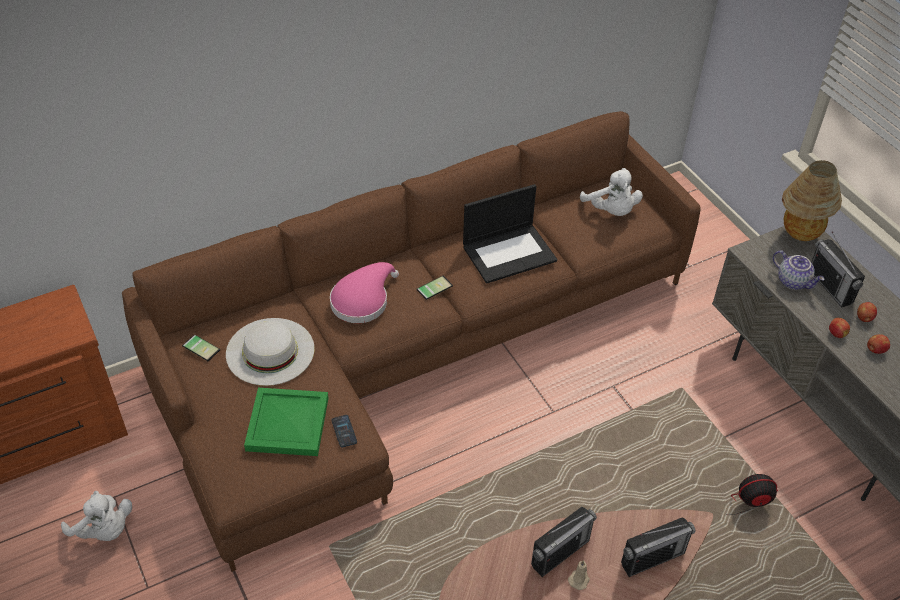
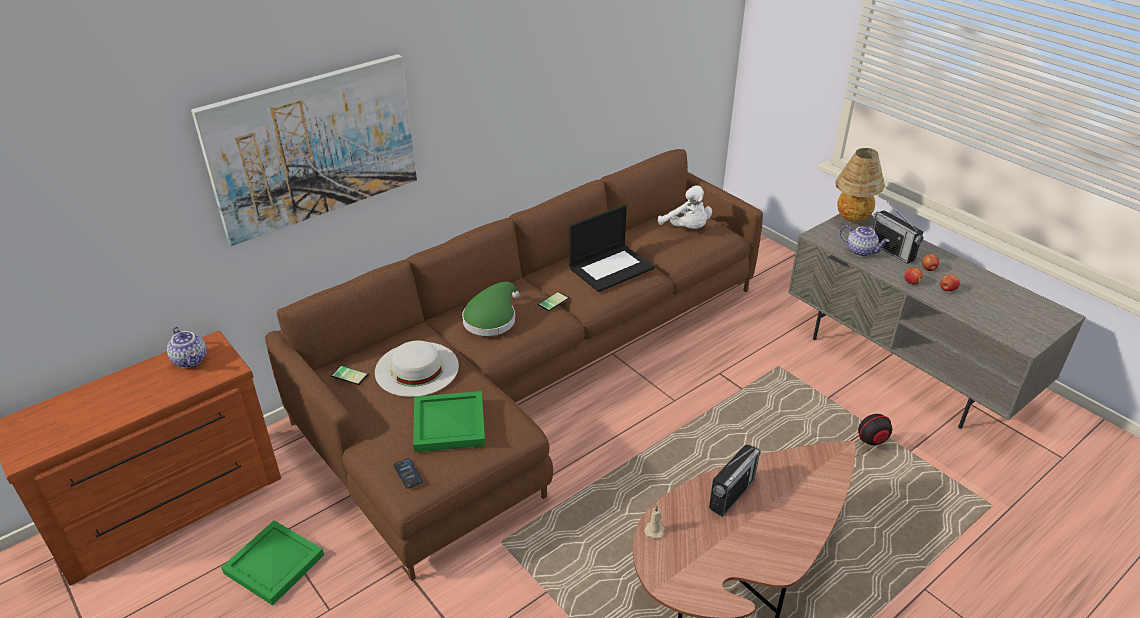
camera: 10 degrees left, 10 degrees down
white plush toy [61,491,132,541] -> green tray [221,520,324,606]
pink hat [330,262,399,323] -> green hat [462,282,519,336]
phone [331,415,357,447] -> phone moved to [394,458,423,489]
beige candle [568,560,590,590] -> beige candle moved to [644,506,665,539]
radio [621,517,696,577] -> none
none -> teapot [167,327,207,368]
none -> picture [191,54,417,246]

